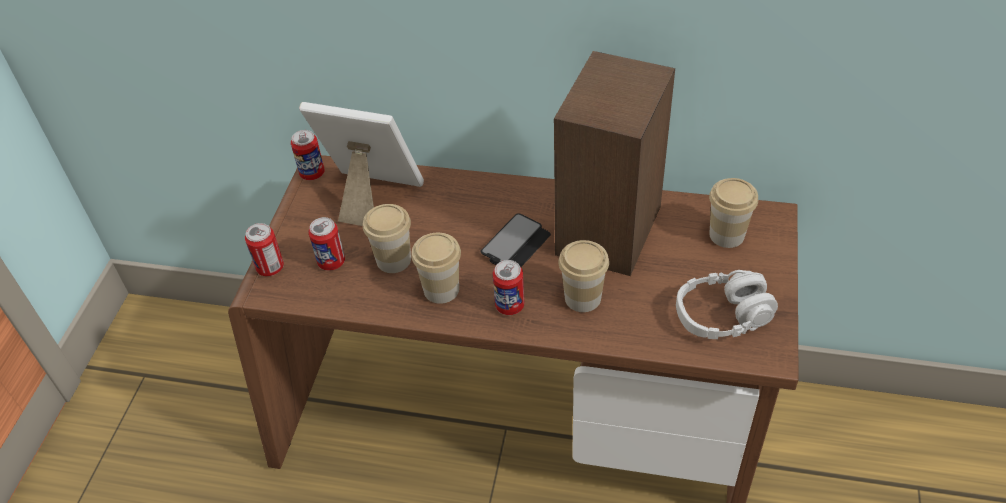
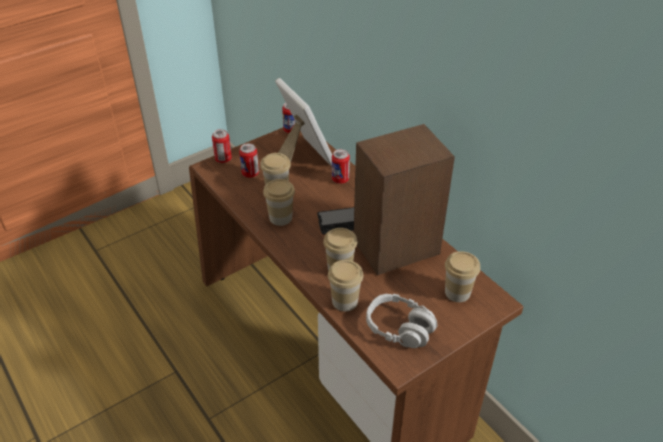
camera: 40 degrees right, 5 degrees down
can [493,260,524,315] -> can moved to [332,149,350,184]
none -> cup [328,260,363,311]

